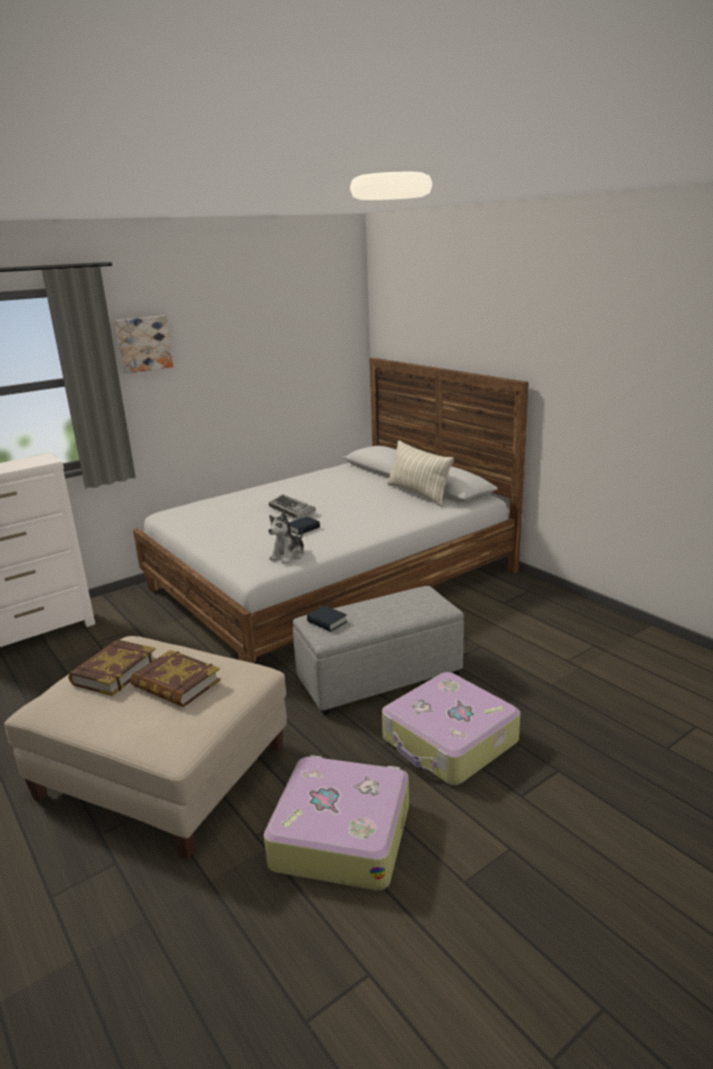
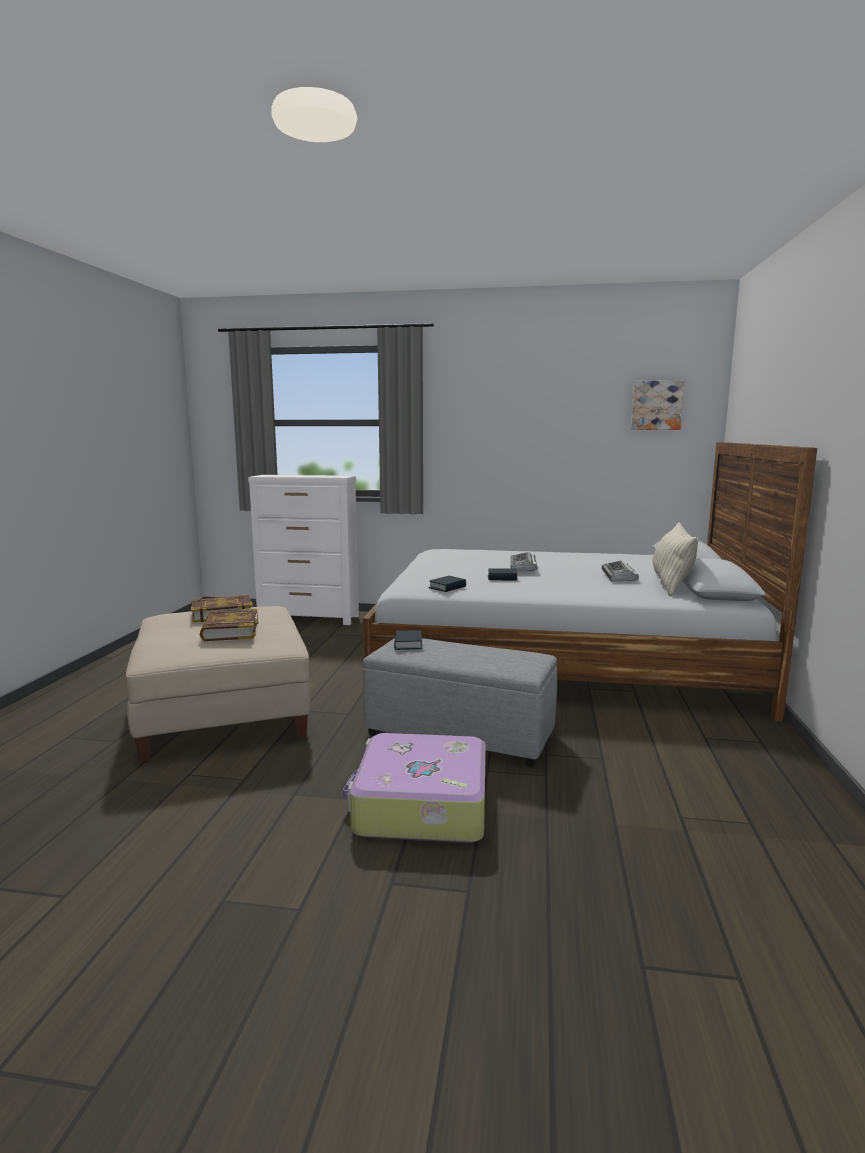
camera: 45 degrees right, 10 degrees down
picture [115,316,173,374] -> picture moved to [631,380,684,430]
suitcase [264,755,409,891] -> none
plush toy [268,512,304,564] -> book [429,576,466,592]
none -> keyboard [602,560,639,582]

